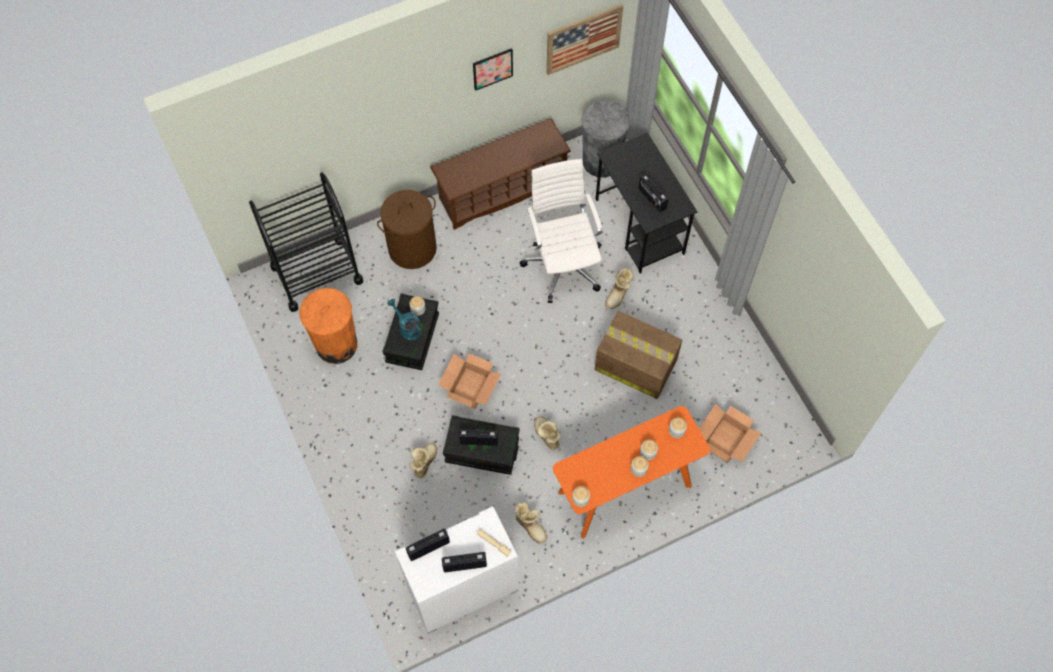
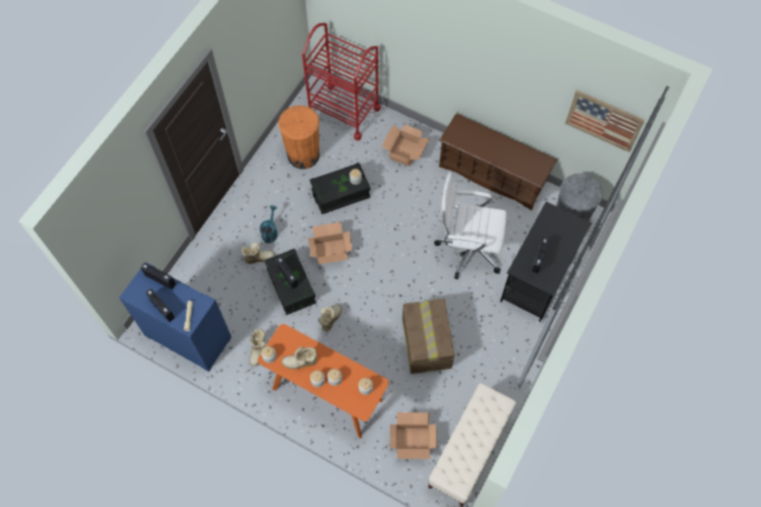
camera: 55 degrees right, 0 degrees up
black cart [249,173,363,312] -> red cart [302,23,381,141]
brown laundry basket [377,190,437,269] -> cardboard box [382,124,429,166]
turquoise watering can [387,299,422,341] -> turquoise watering can moved to [260,206,278,243]
white cabinet [395,506,519,633] -> blue cabinet [119,262,231,372]
picture [473,48,513,91] -> none
white office chair [520,159,602,303] -> white office chair turned 120 degrees counterclockwise [434,172,507,279]
boot [605,268,634,309] -> boot moved to [282,347,317,369]
none -> beige bench [428,383,516,507]

